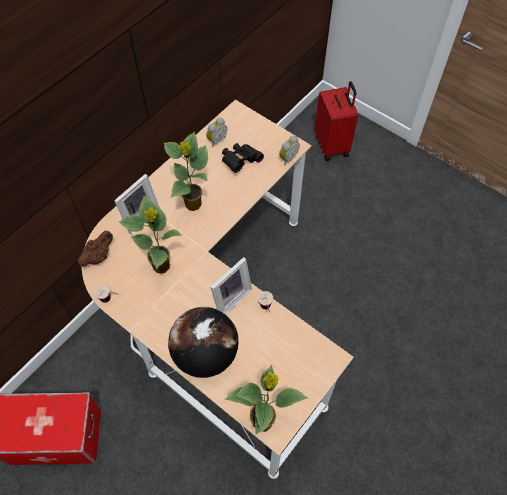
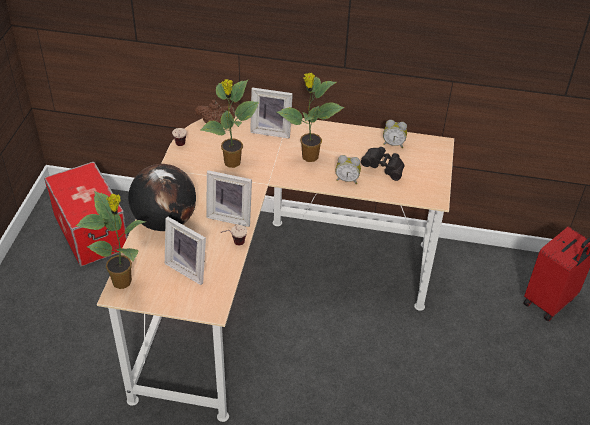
camera: 60 degrees right, 15 degrees down
alarm clock [279,136,300,165] -> alarm clock moved to [335,155,361,184]
none -> picture frame [165,217,206,285]

